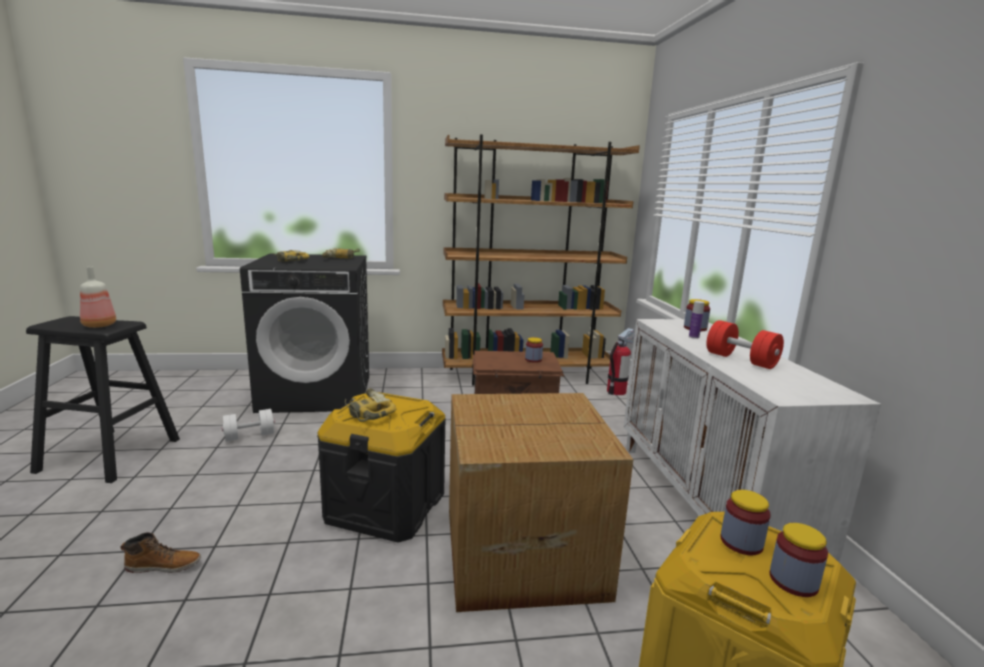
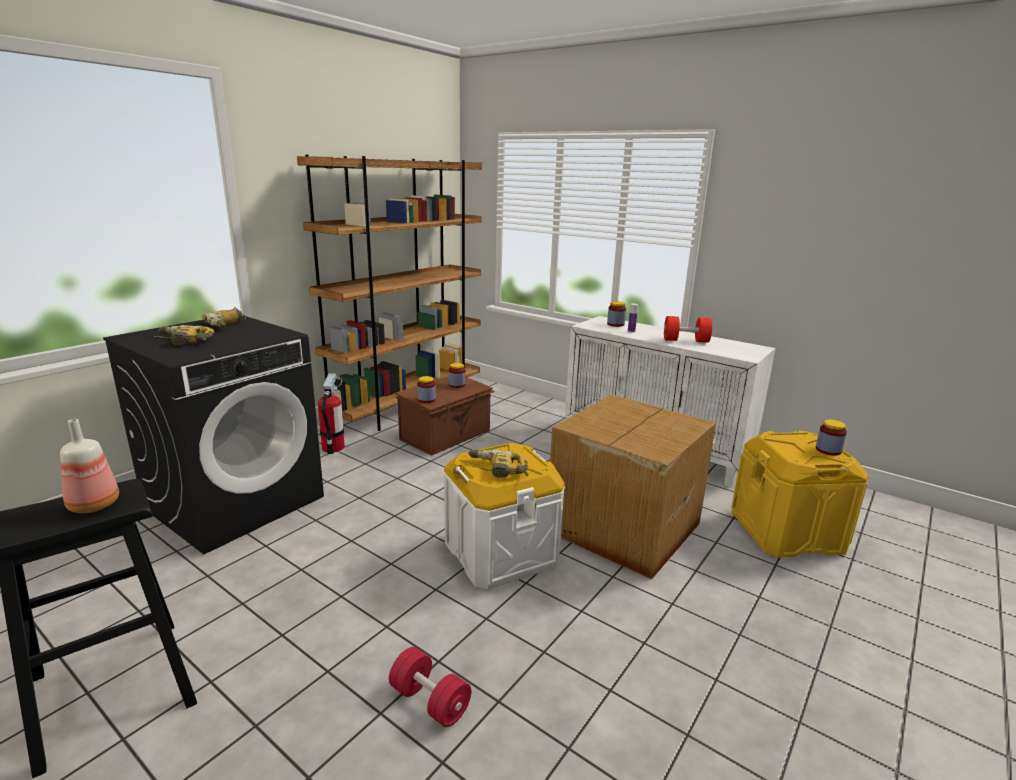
camera: 45 degrees left, 5 degrees up
boot [120,532,201,573] -> red dumbbell [389,647,472,727]
white dumbbell [222,409,275,441] -> none
black storage box [317,392,446,543] -> white storage box [443,443,565,590]
fire extinguisher [607,328,635,395] -> fire extinguisher moved to [318,373,345,454]
jar [720,490,771,555] -> jar moved to [417,376,436,403]

